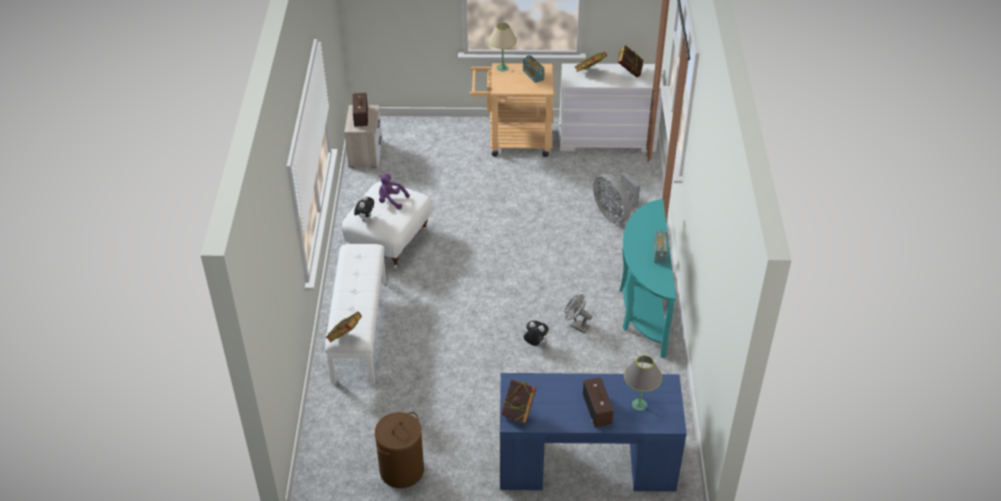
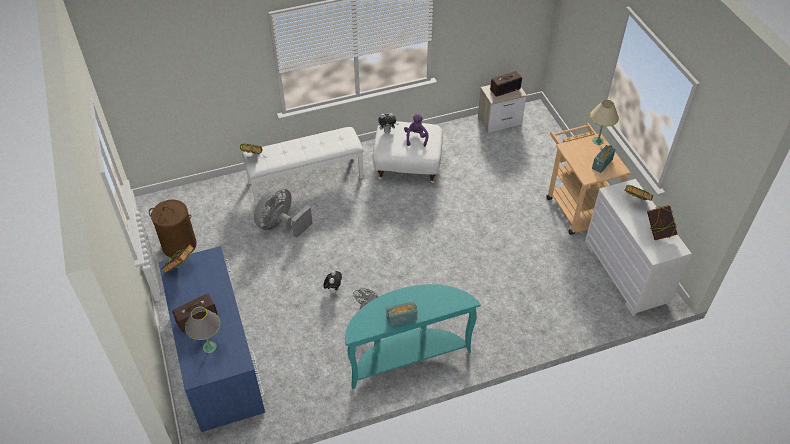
camera: 70 degrees right, 5 degrees up
grey fan [593,172,640,224] -> grey fan moved to [254,186,313,238]

